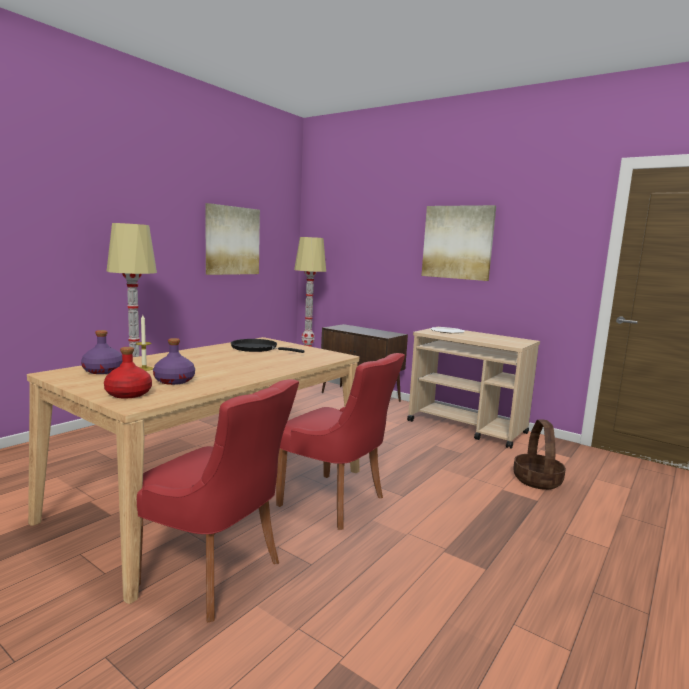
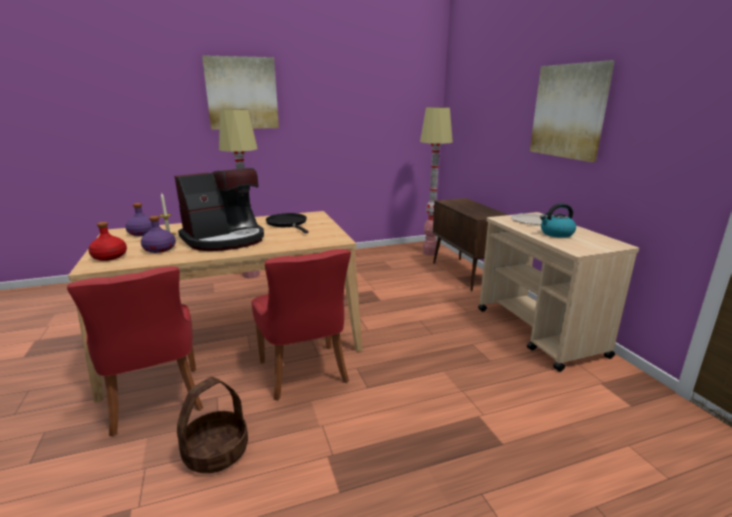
camera: 35 degrees right, 10 degrees up
picture [205,203,260,275] -> picture moved to [202,55,279,130]
basket [513,420,566,490] -> basket moved to [177,377,248,473]
none -> coffee machine [174,168,264,251]
none -> kettle [540,203,576,238]

